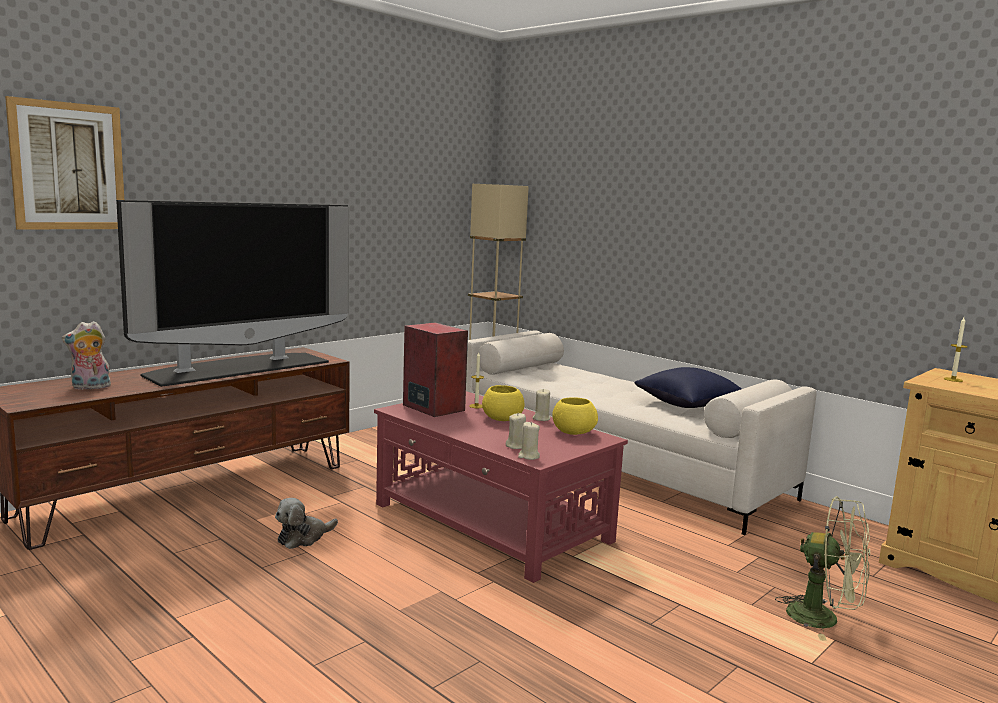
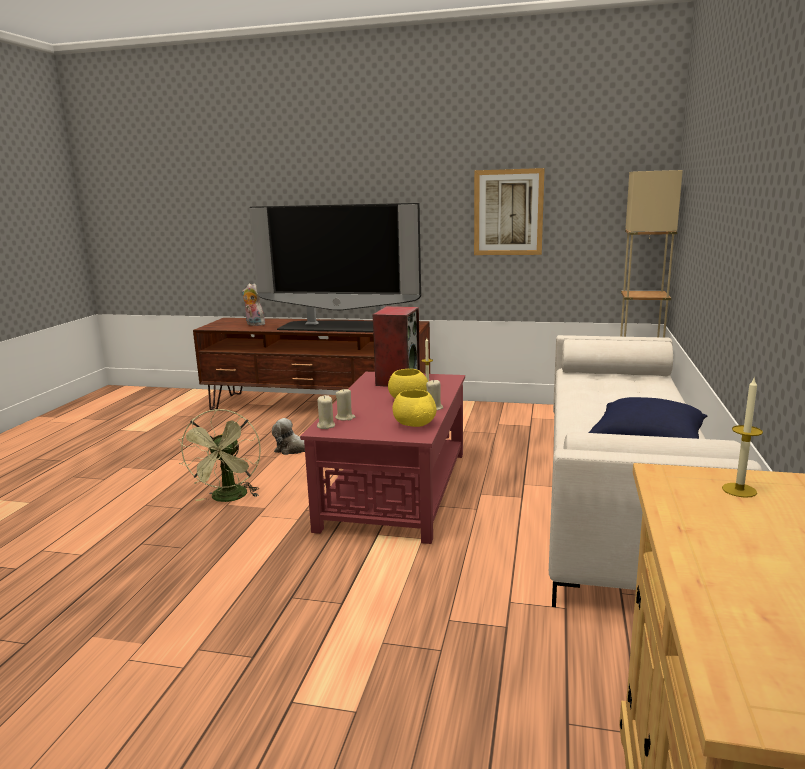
camera: 60 degrees right, 5 degrees up
picture [5,96,124,230] -> picture moved to [474,168,545,255]
green fan [775,496,870,641] -> green fan moved to [178,409,261,502]

